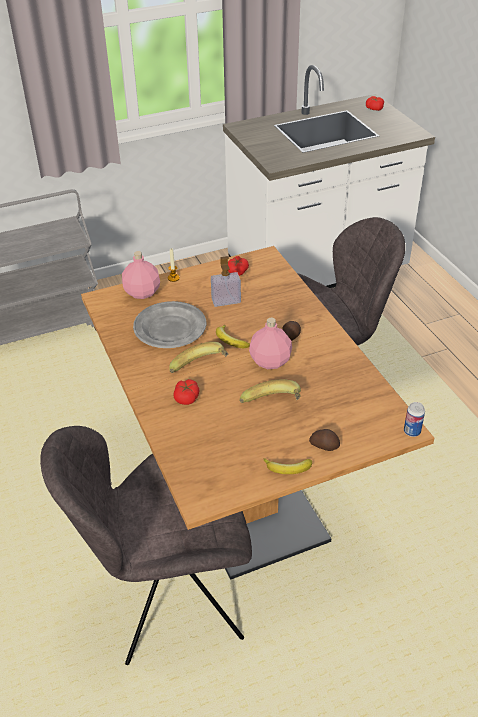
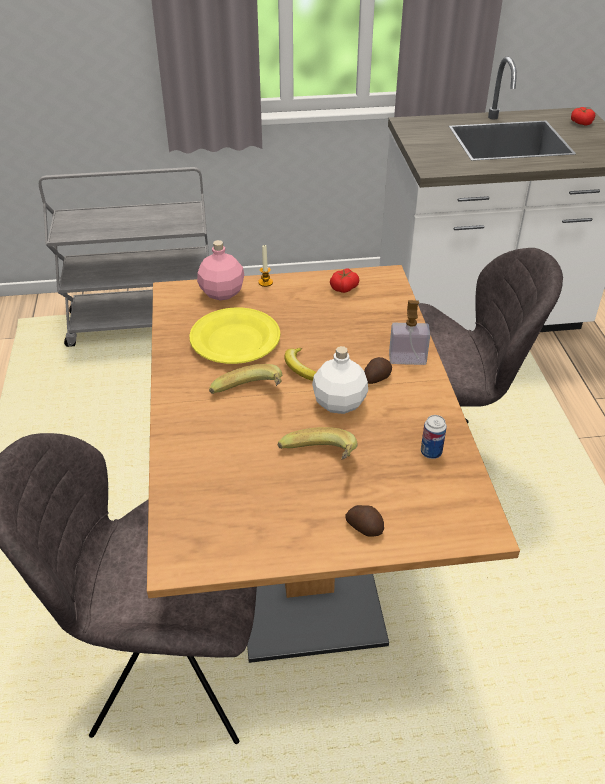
camera: 15 degrees right, 0 degrees up
grey plate [133,301,206,348] -> yellow plate [189,307,281,364]
tomato [174,379,200,405] -> none
soap dispenser [211,256,241,307] -> soap dispenser moved to [389,300,430,365]
pink bottle [249,318,292,369] -> white bottle [312,346,368,414]
banana [264,458,312,474] -> none
can [404,402,425,437] -> can moved to [421,415,447,459]

